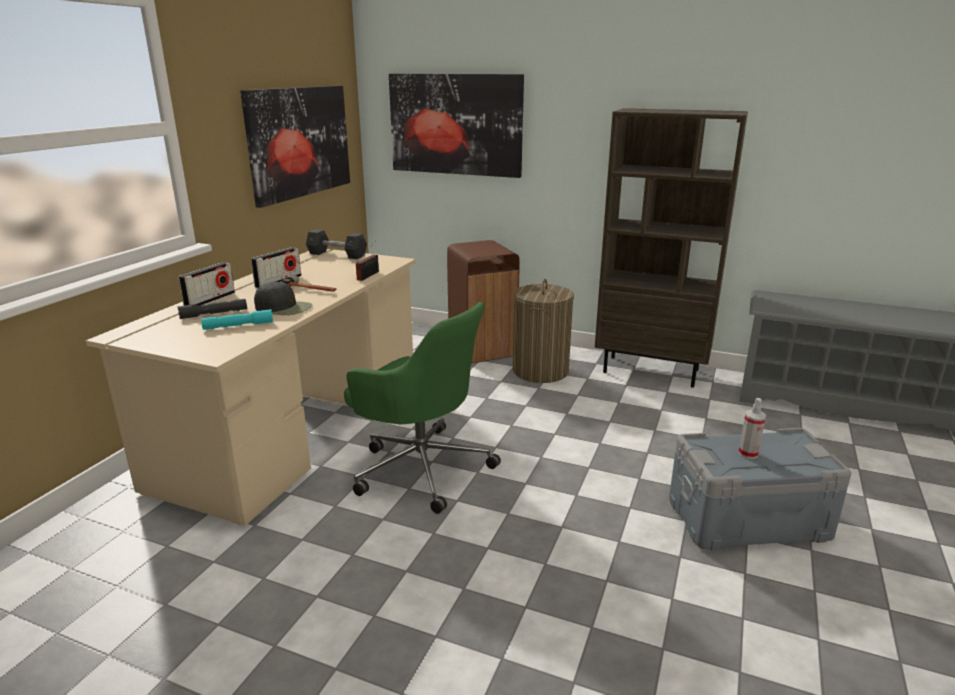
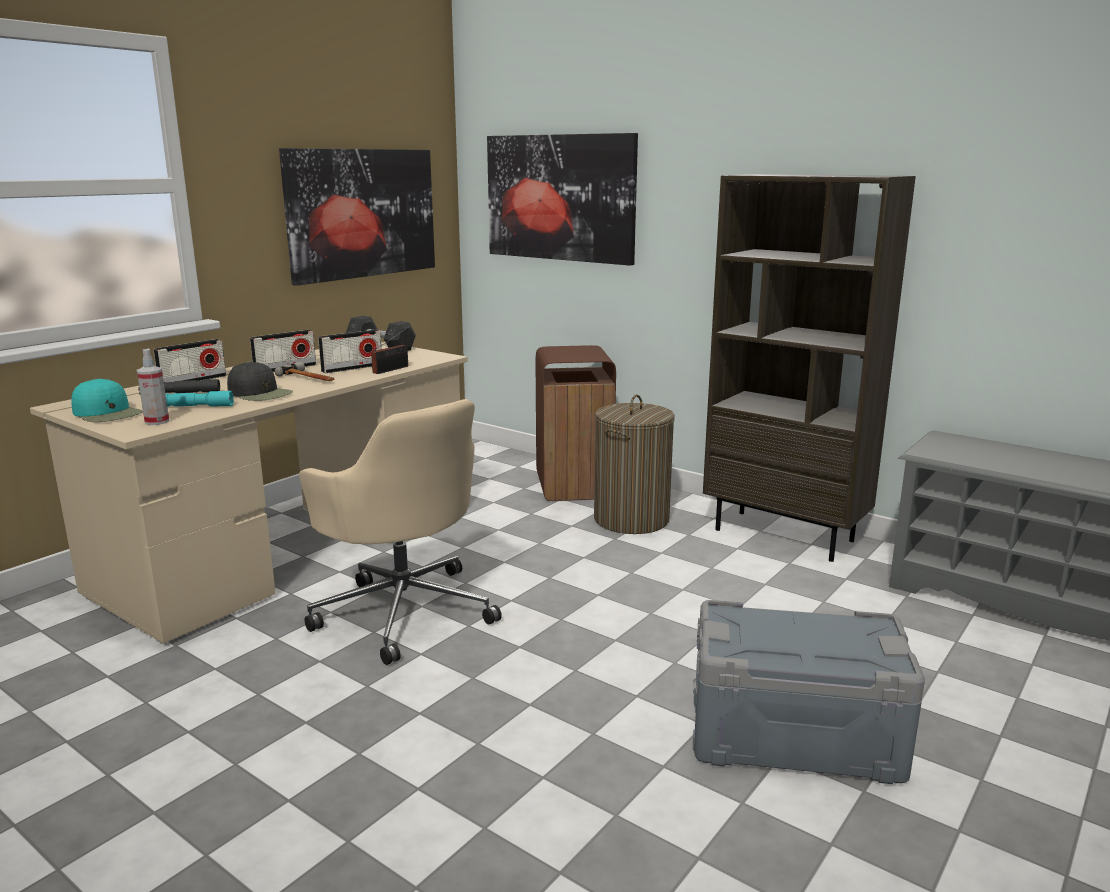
camera: 15 degrees right, 5 degrees down
green office chair [344,302,501,514] -> beige office chair [299,399,502,665]
spray bottle [738,398,766,459] -> spray bottle moved to [137,349,169,425]
none -> turquoise cap [71,378,143,422]
none -> radio [318,330,382,373]

